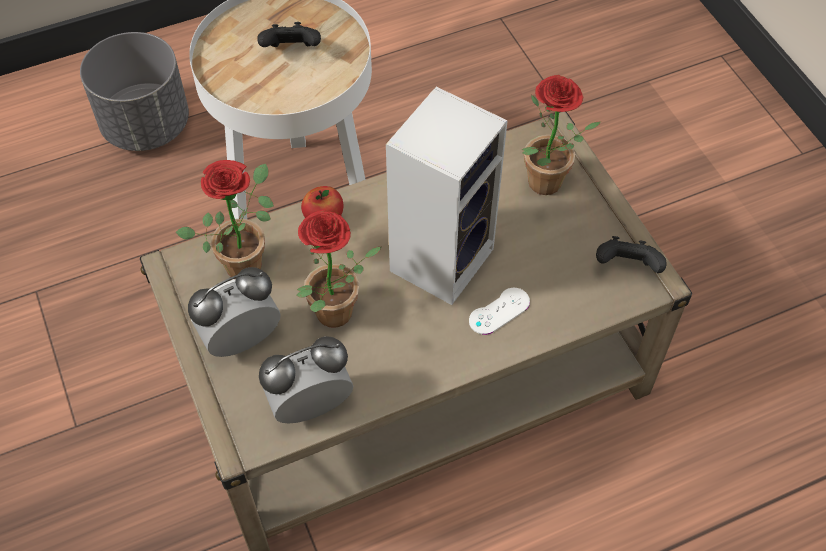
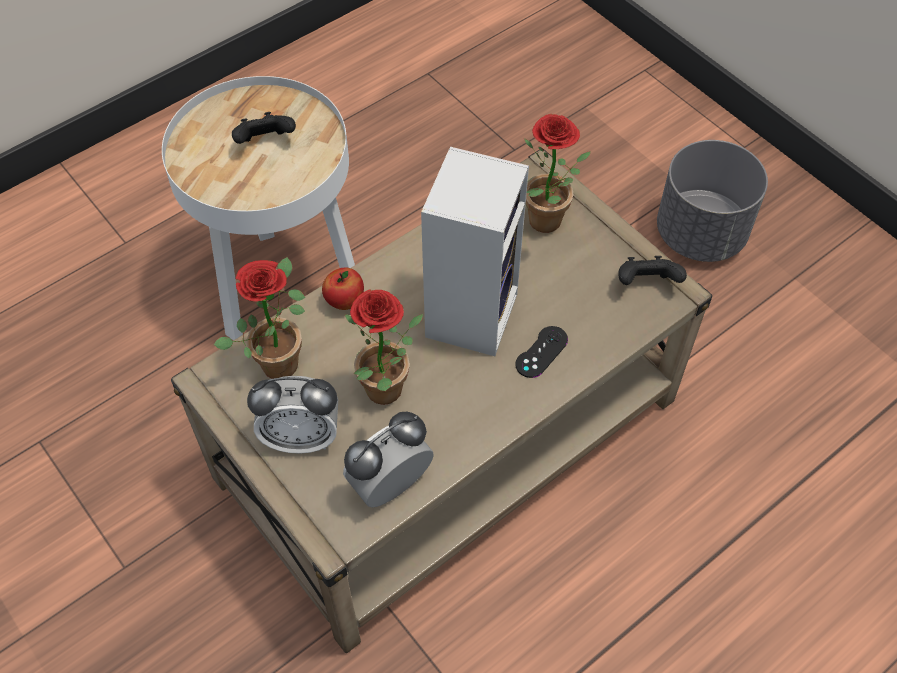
camera: 15 degrees left, 0 degrees up
grey planter [80,32,189,151] -> grey planter moved to [657,140,768,262]
alarm clock [188,267,281,357] -> alarm clock turned 135 degrees counterclockwise [247,376,338,454]
white game controller [469,288,530,335] -> black game controller [515,326,568,378]

